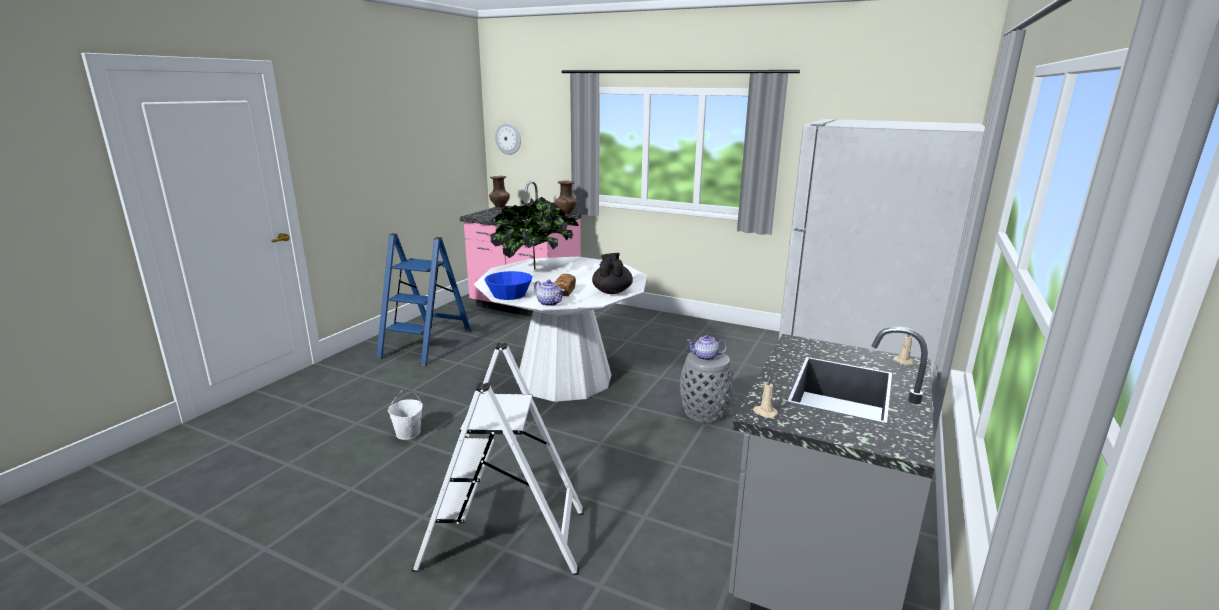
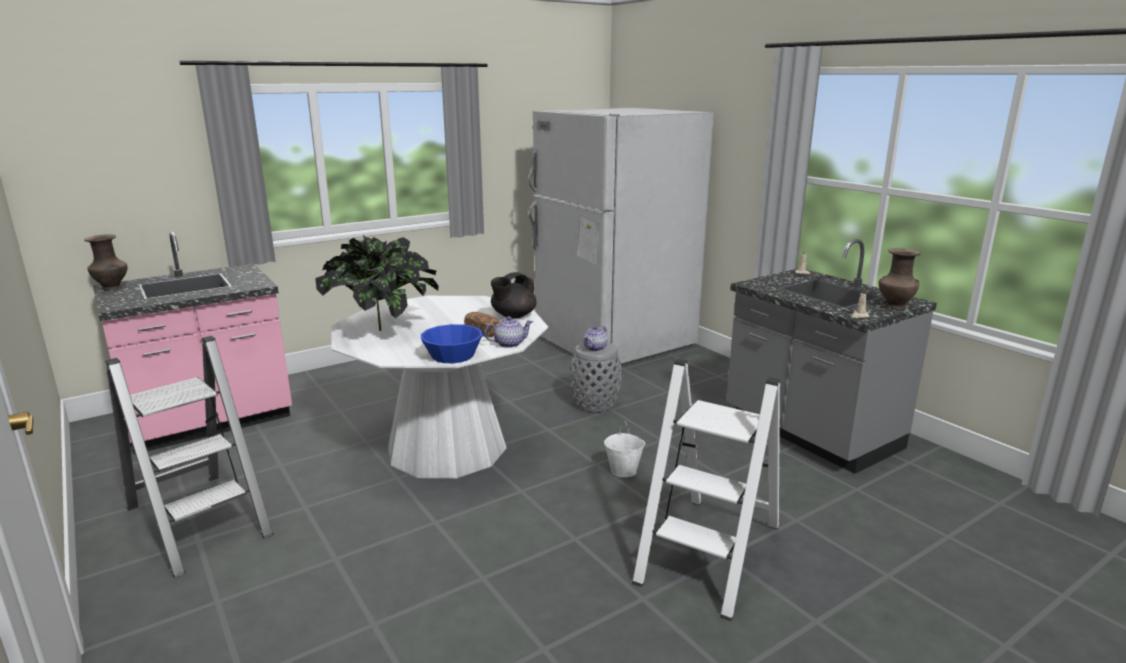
camera: 60 degrees left, 0 degrees up
blue step ladder [376,233,472,366] -> grey step ladder [105,336,274,578]
white bucket [388,389,423,440] -> white bucket moved to [604,422,645,477]
wall clock [495,123,521,155] -> none
brown vase [555,181,577,216] -> brown vase moved to [879,248,921,309]
black teapot [592,253,633,294] -> black teapot turned 75 degrees counterclockwise [491,272,536,318]

